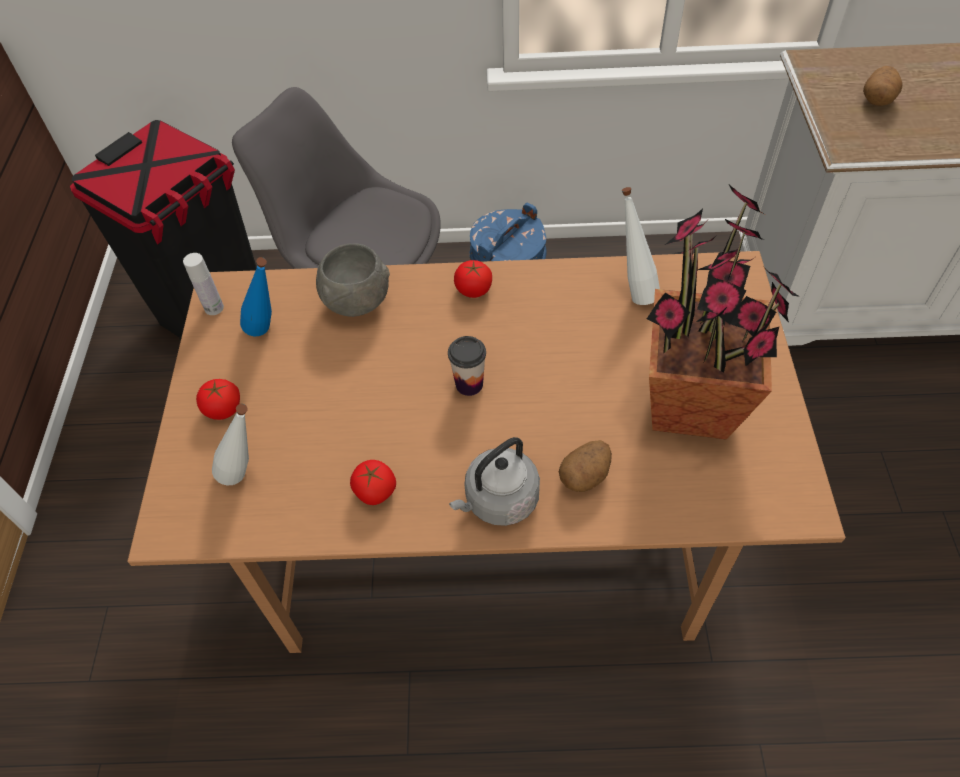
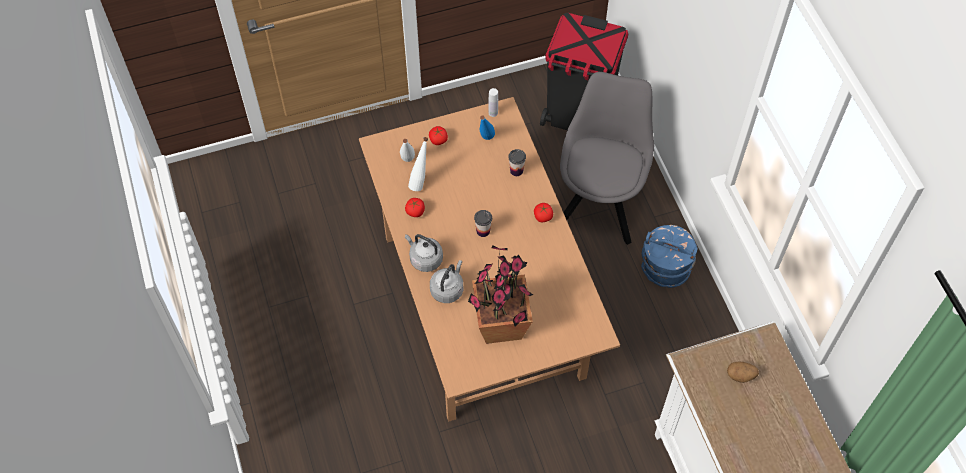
camera: 70 degrees right, 5 degrees up
grey bowl [316,243,390,317] -> cup [508,149,526,176]
potato [559,440,612,492] -> grey kettle [430,260,463,303]
white bottle [622,187,660,305] -> white bottle moved to [408,137,428,191]

